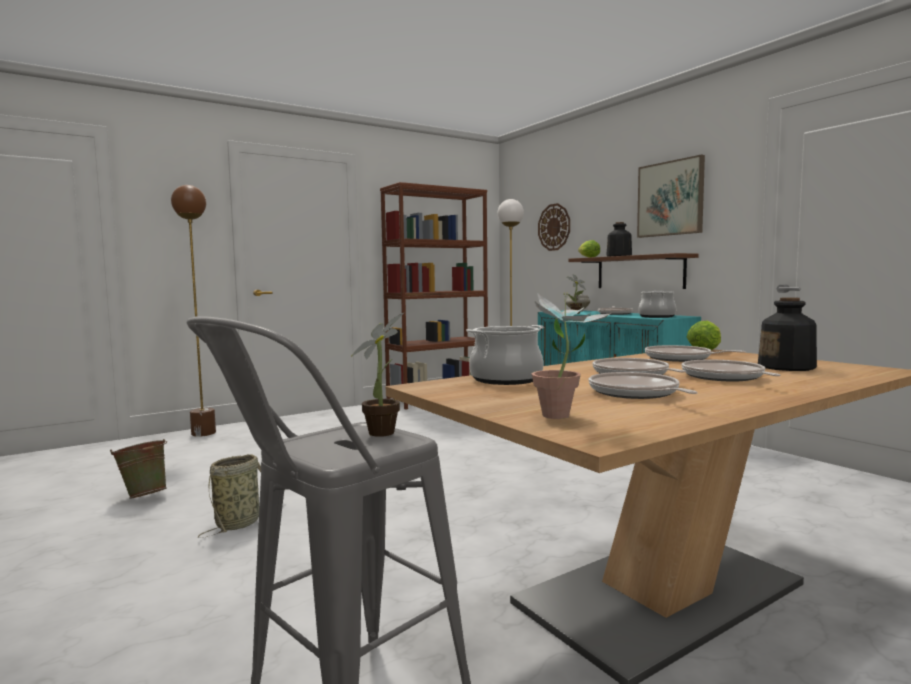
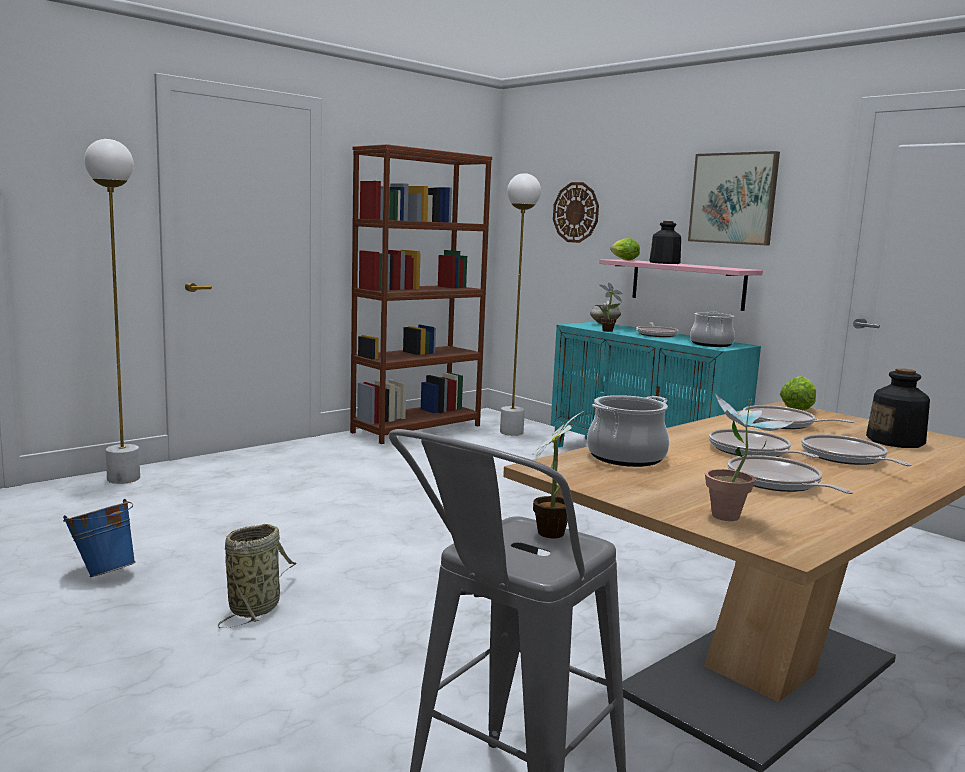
camera: 10 degrees left, 5 degrees up
green bucket [110,439,167,499] -> blue bucket [63,499,136,577]
brown floor lamp [171,185,216,437] -> white floor lamp [84,139,140,484]
brown shelf [568,253,699,289] -> pink shelf [599,259,763,311]

